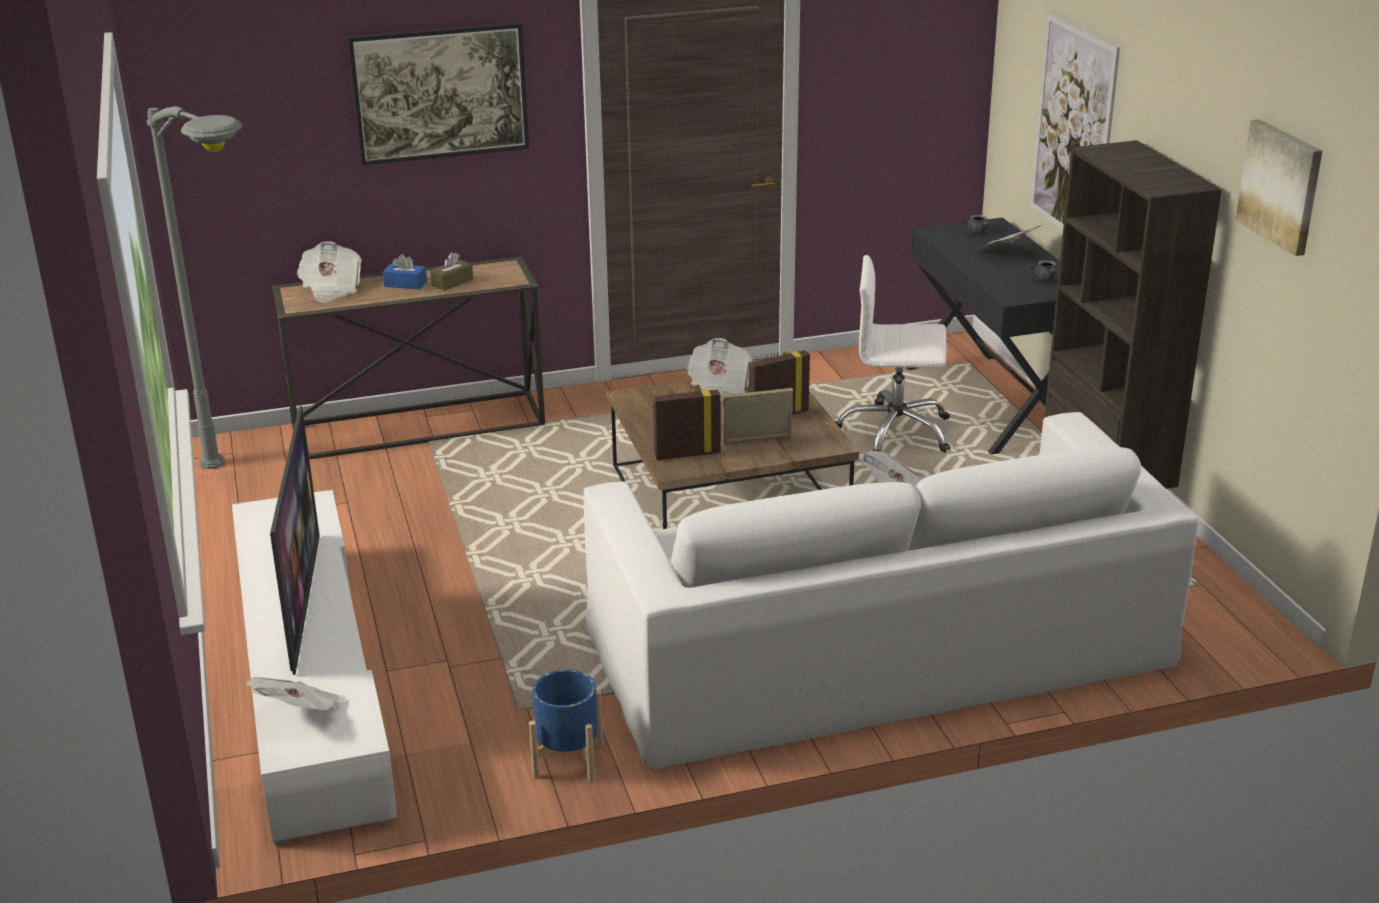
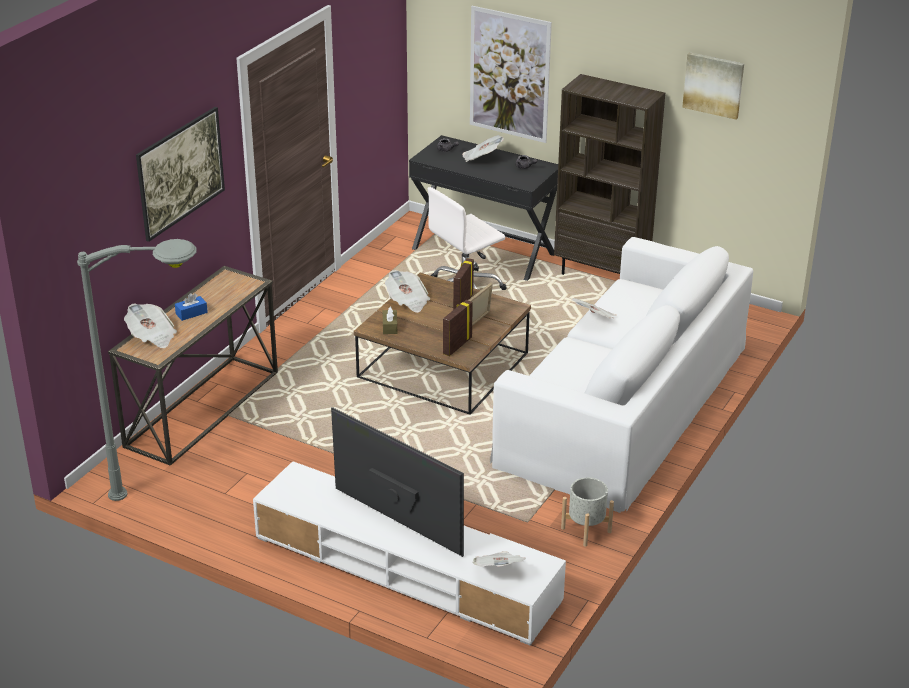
camera: 45 degrees left, 5 degrees up
brown tissue box [430,252,473,291] -> brown tissue box moved to [383,307,397,334]
blue planter [529,670,603,782] -> grey planter [561,477,614,547]

